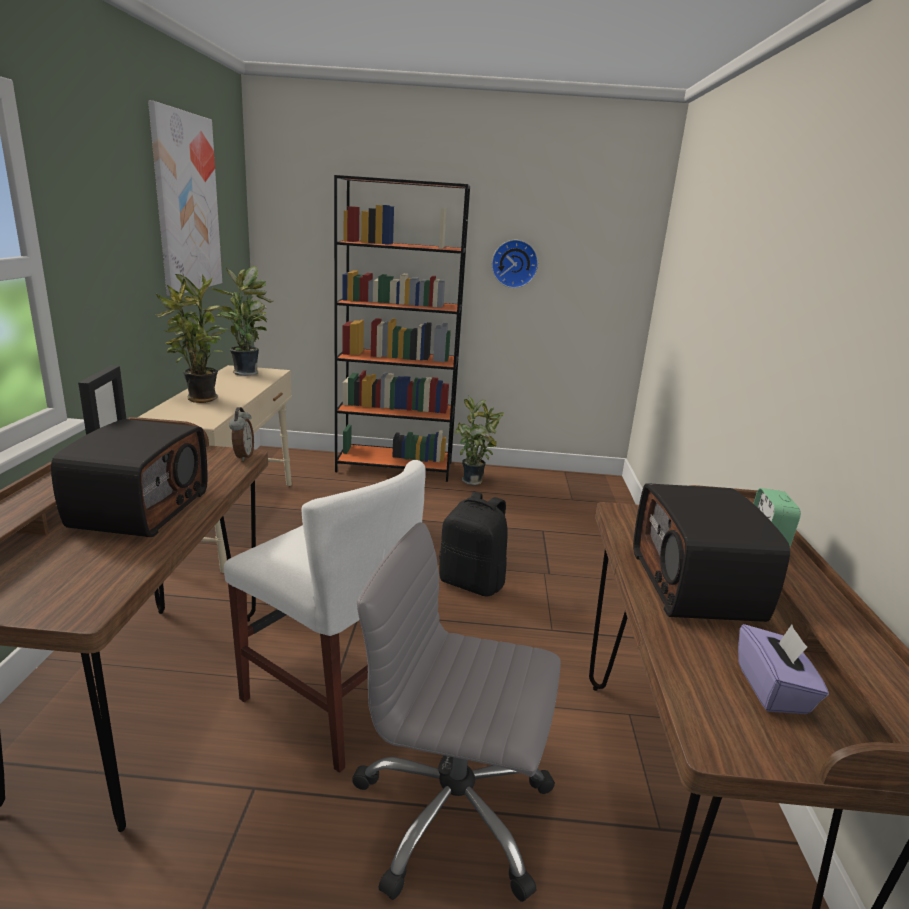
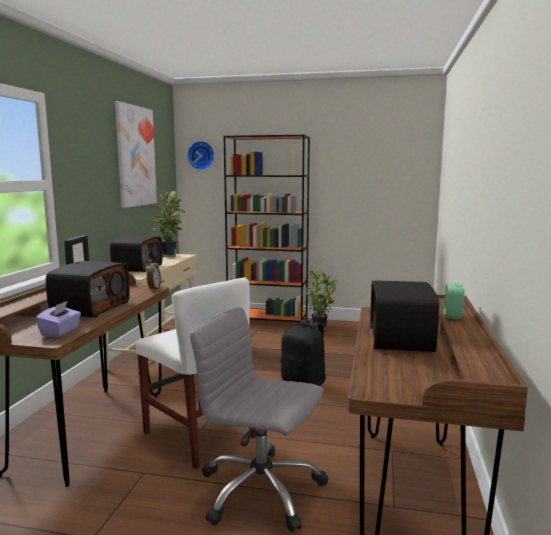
camera: 10 degrees right, 10 degrees down
potted plant [156,274,227,403] -> radio [110,236,162,272]
wall clock [492,240,538,288] -> wall clock moved to [187,141,215,171]
purple tissue box [738,624,829,714] -> purple tissue box moved to [36,301,81,337]

